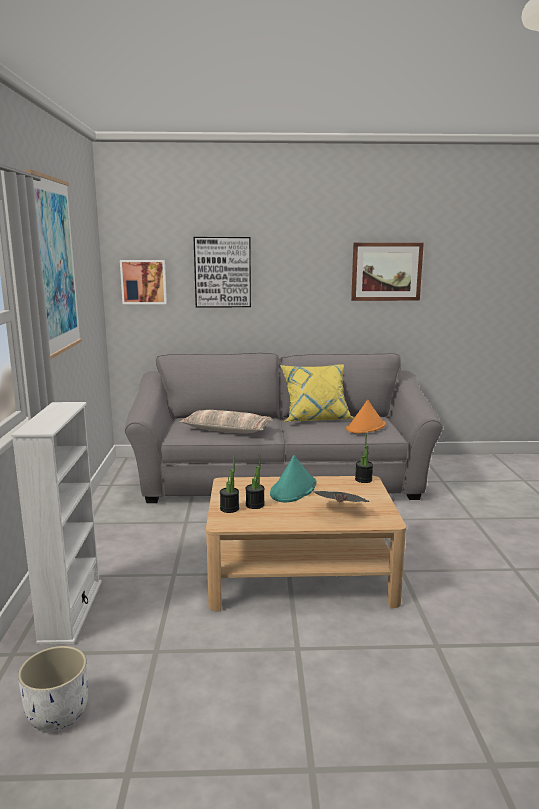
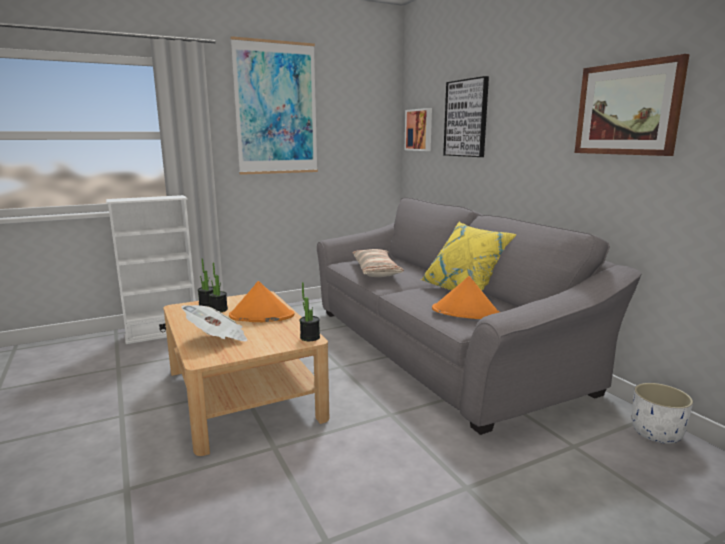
camera: 65 degrees right, 0 degrees up
white planter [18,646,88,731] -> white planter moved to [632,383,693,444]
turquoise hat [270,455,317,502] -> orange hat [229,281,294,322]

